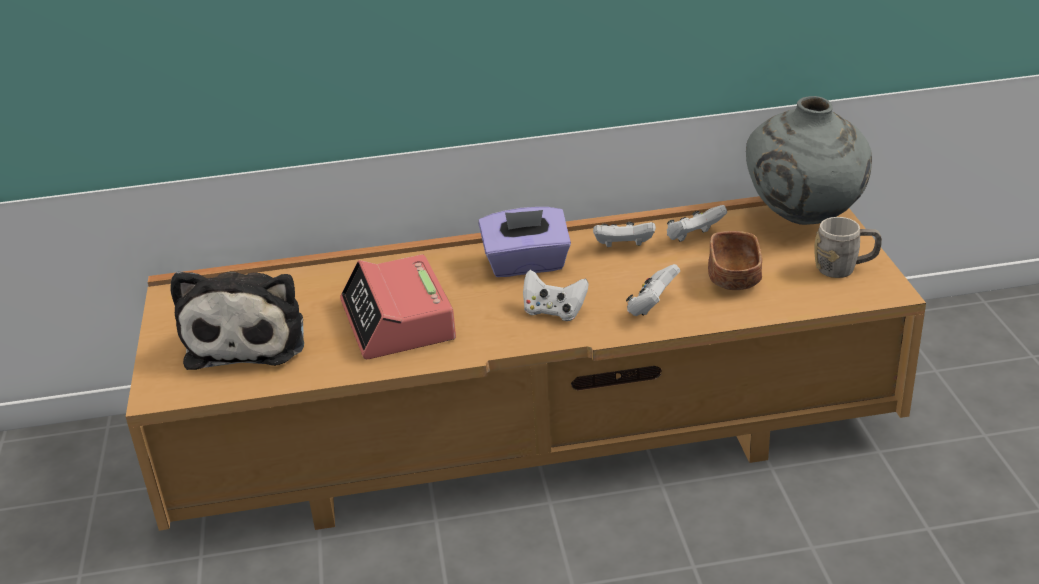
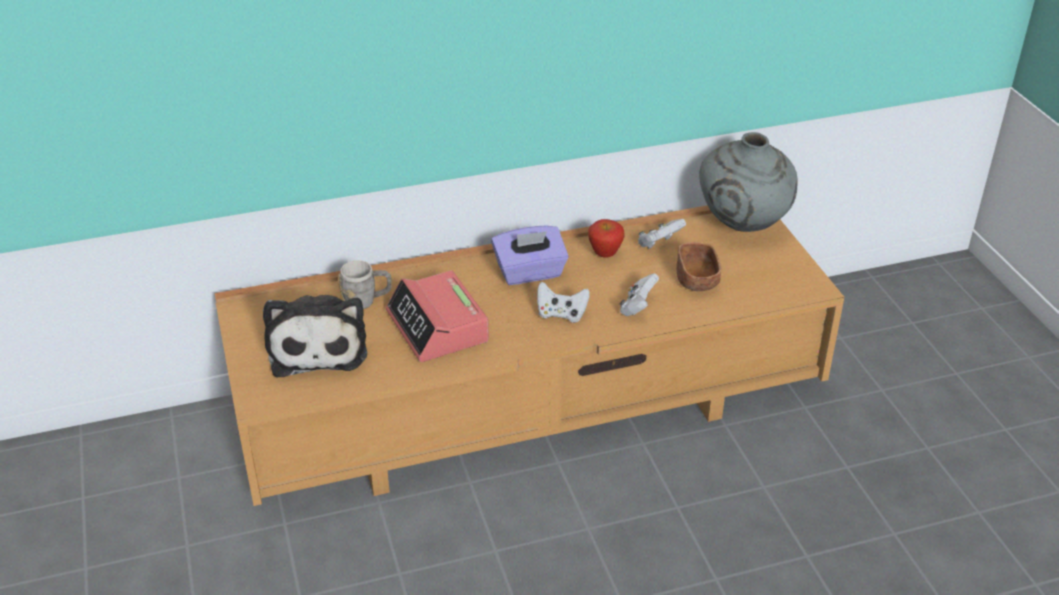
camera: 10 degrees left, 5 degrees up
white game controller [593,222,656,247] -> apple [588,219,625,258]
grey mug [814,217,882,278] -> grey mug moved to [338,260,392,309]

